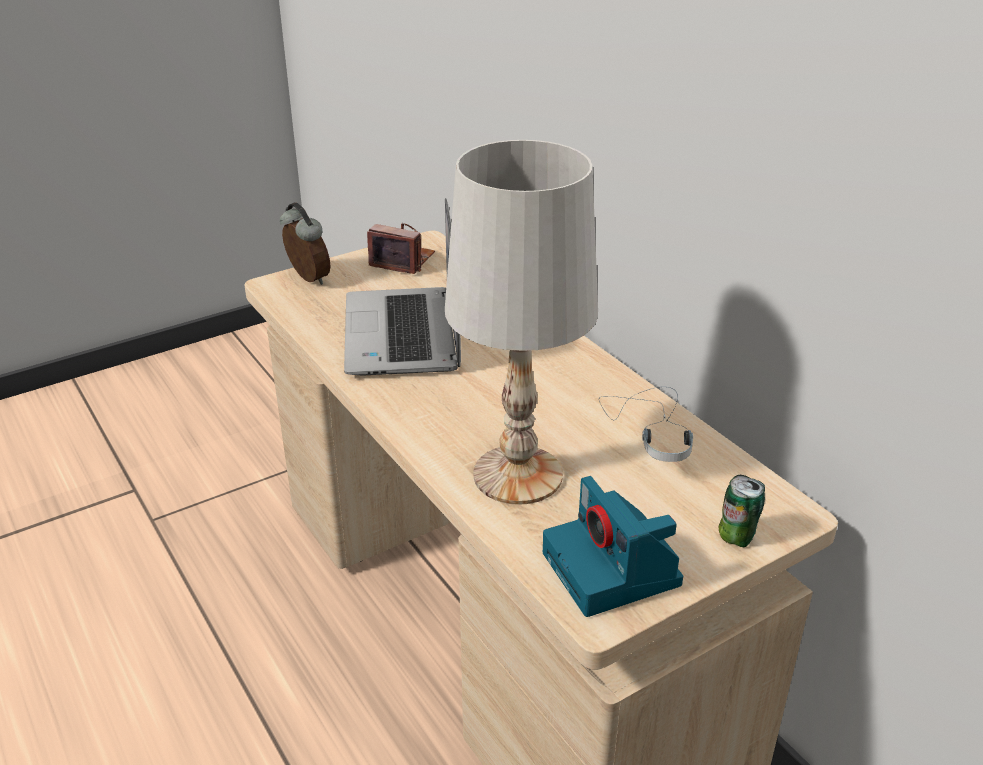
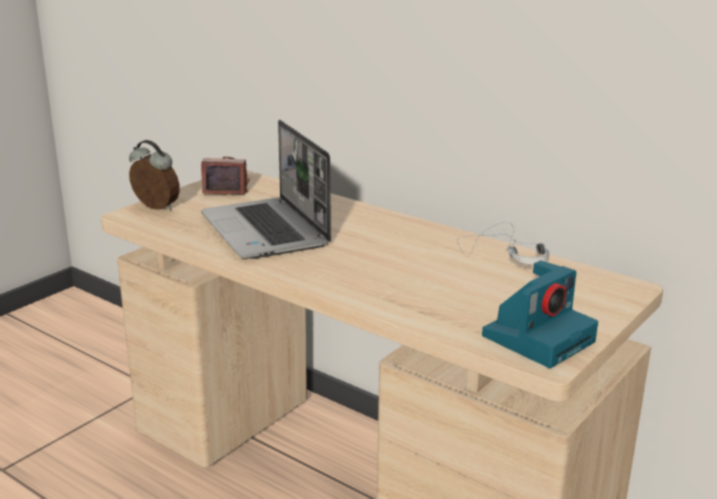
camera: 20 degrees left, 10 degrees down
white table lamp [445,140,598,505] -> none
camera [543,476,683,617] -> camera turned 90 degrees counterclockwise [482,260,598,368]
can [719,475,765,547] -> none

